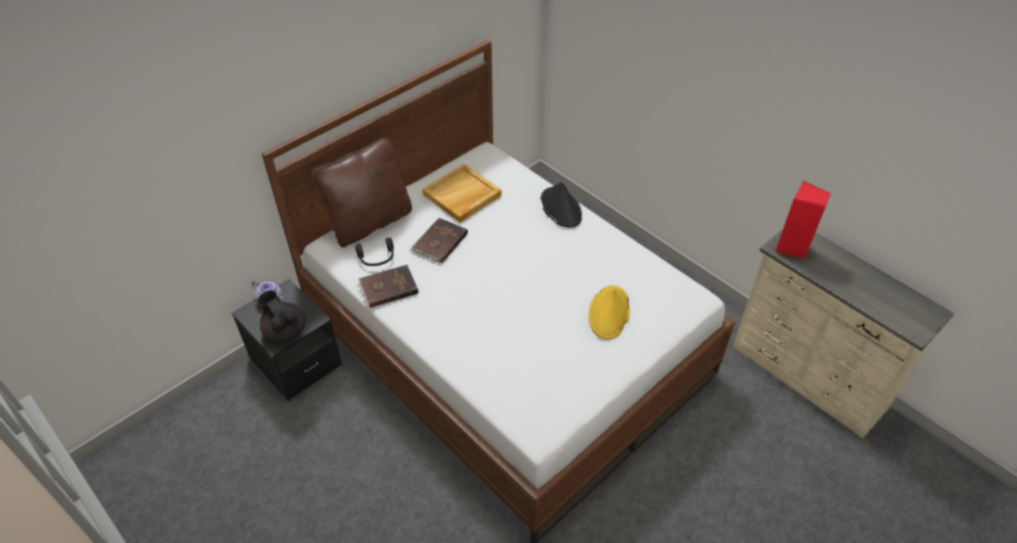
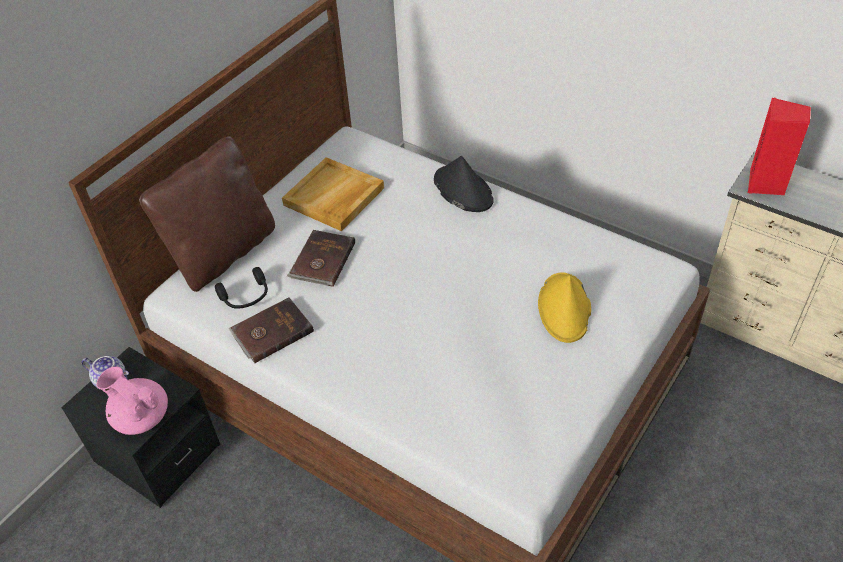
camera: 10 degrees left, 0 degrees up
black teapot [257,290,306,342] -> pink teapot [96,367,168,435]

